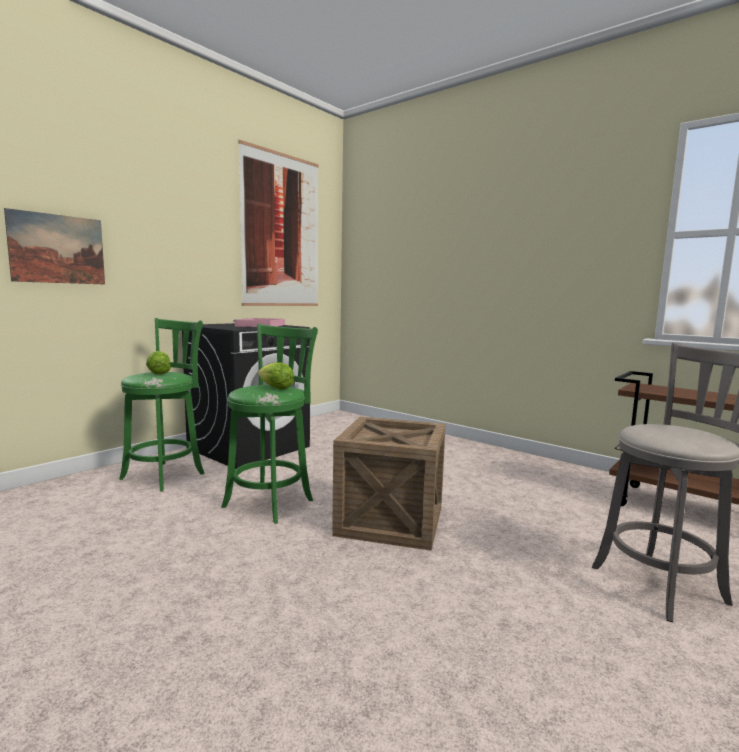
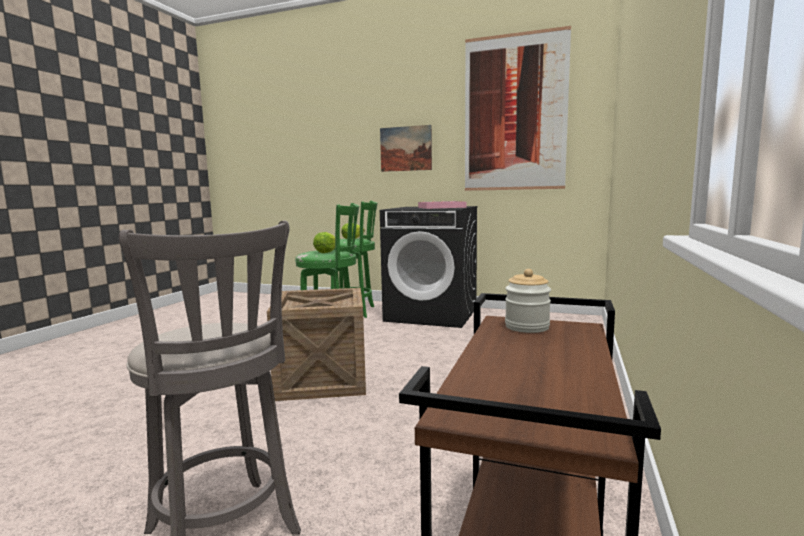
camera: 70 degrees right, 0 degrees up
picture [4,208,105,284] -> picture moved to [380,125,432,172]
none -> jar [505,269,551,333]

